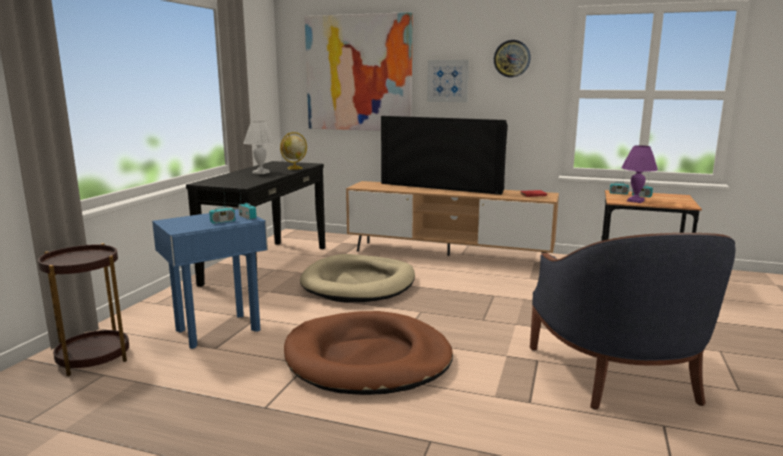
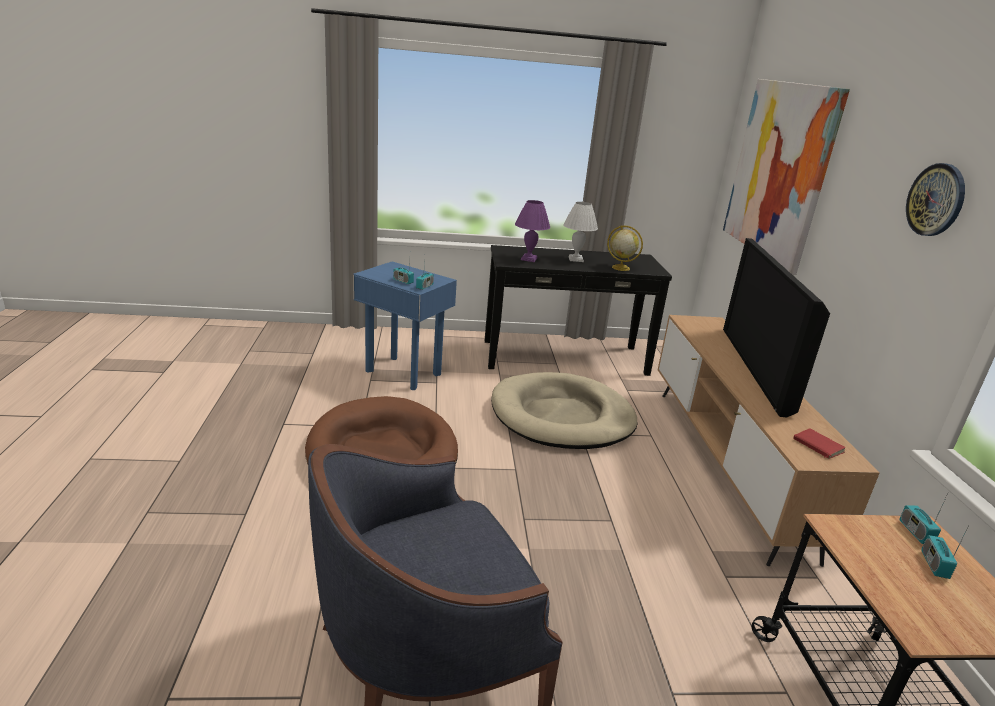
camera: 65 degrees right, 10 degrees up
brown side table [38,243,129,376] -> none
picture [427,60,469,102] -> none
purple table lamp [621,145,658,203] -> purple table lamp moved to [515,200,550,262]

